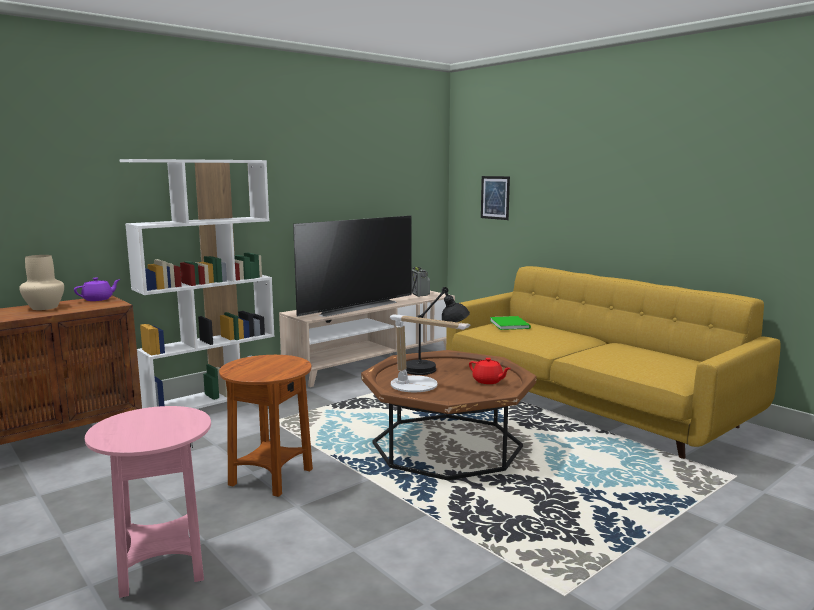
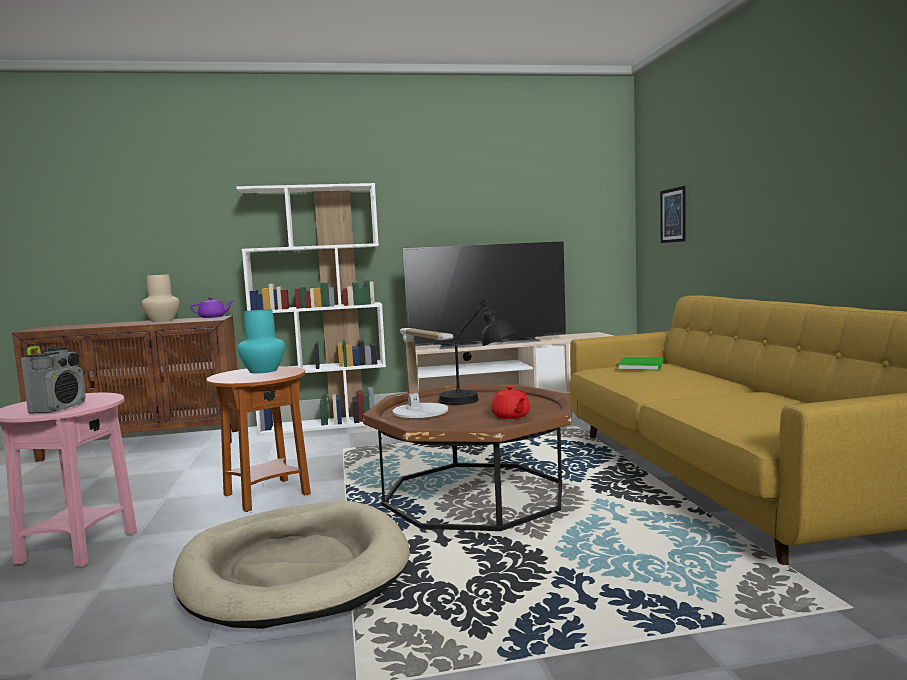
camera: 30 degrees right, 5 degrees down
radio [411,267,430,297] -> radio moved to [21,346,86,414]
none -> beige dog bed [173,501,410,629]
none -> turquoise vase [237,310,285,373]

